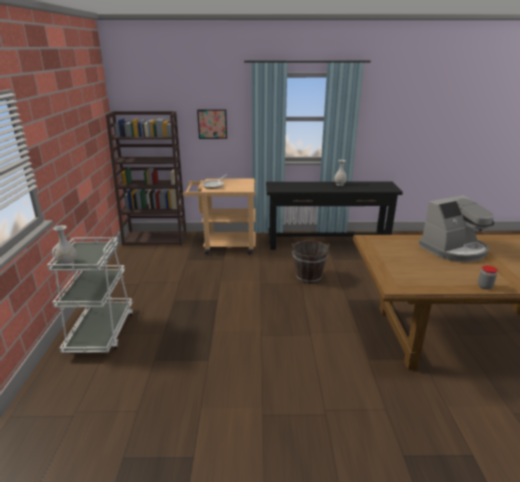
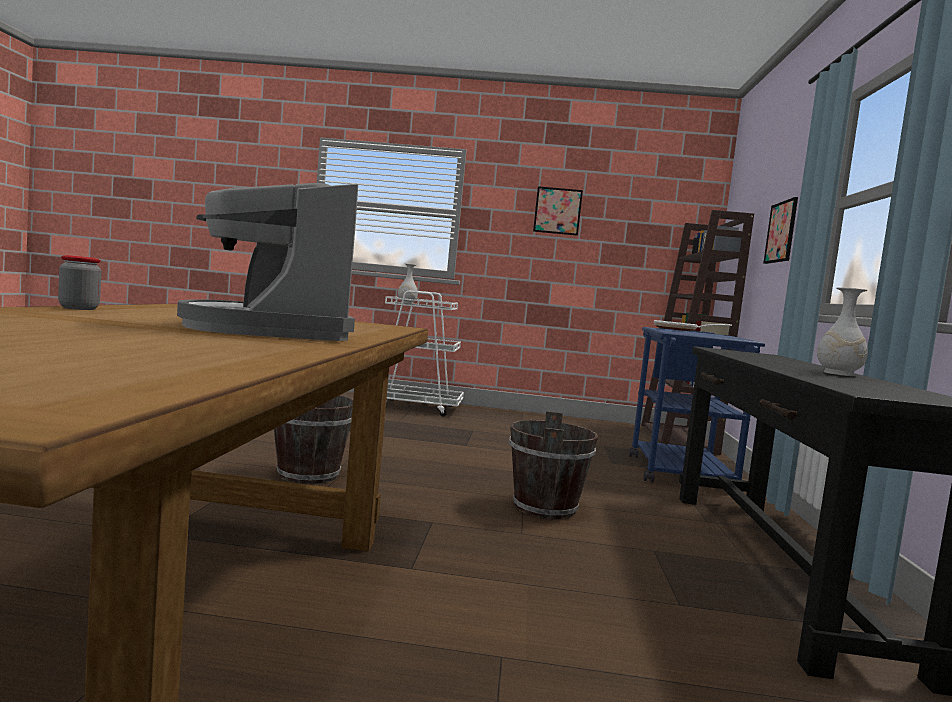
camera: 95 degrees right, 20 degrees down
beige cart [183,179,256,255] -> blue cart [629,327,765,482]
none -> brown bucket [274,395,353,484]
none -> picture [533,186,583,236]

